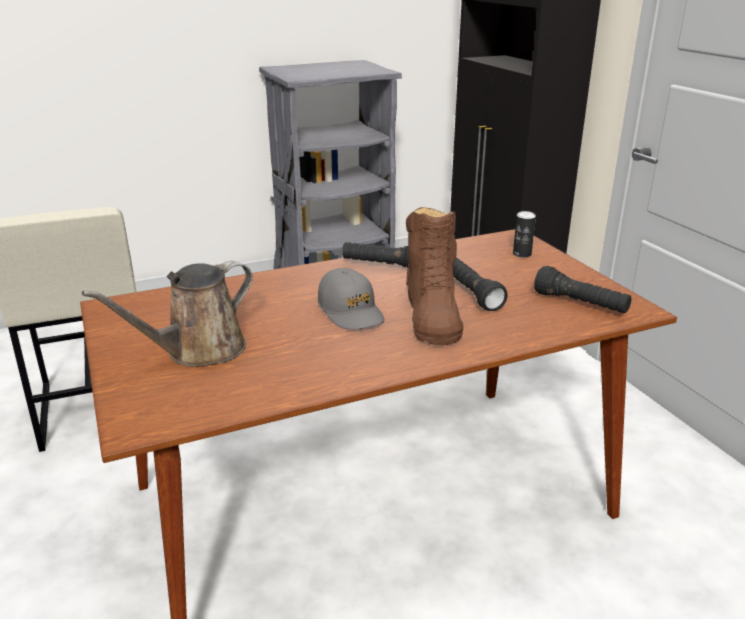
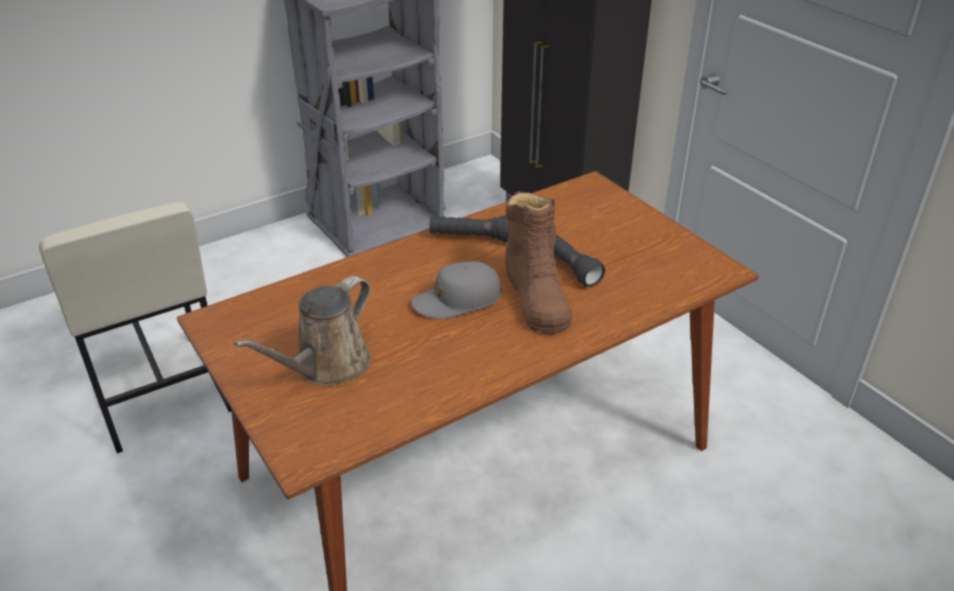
camera: 10 degrees left, 10 degrees up
grey cap [318,268,384,329] -> grey cap turned 105 degrees clockwise [411,261,502,319]
can [513,211,536,258] -> none
black flashlight [534,266,632,314] -> none

